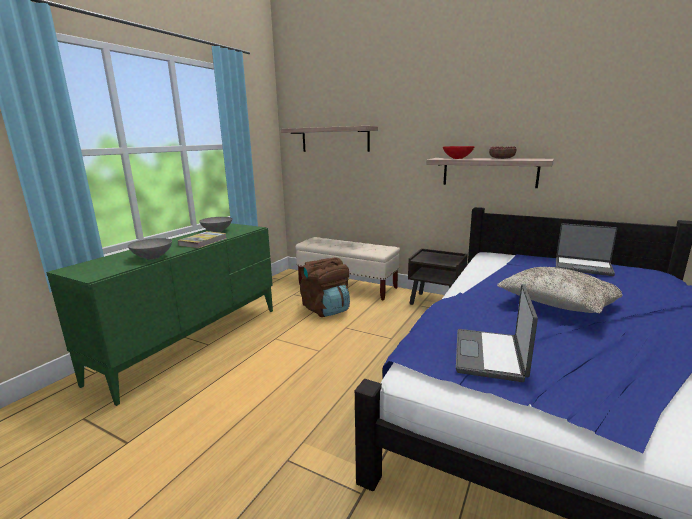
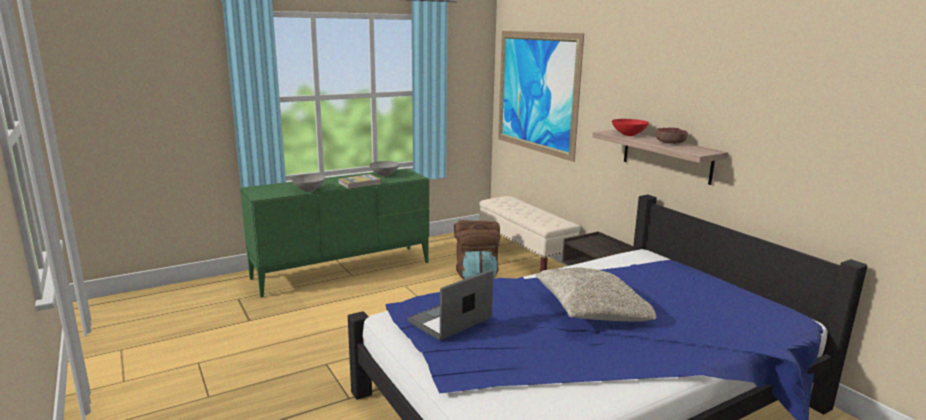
camera: 30 degrees right, 0 degrees up
shelf [280,126,378,152] -> picture [498,31,584,162]
laptop [556,223,617,276] -> none

